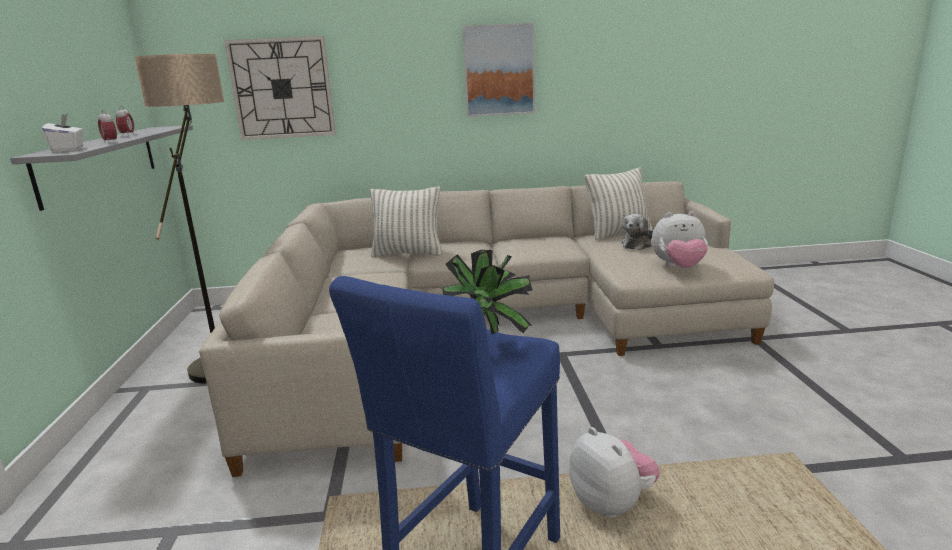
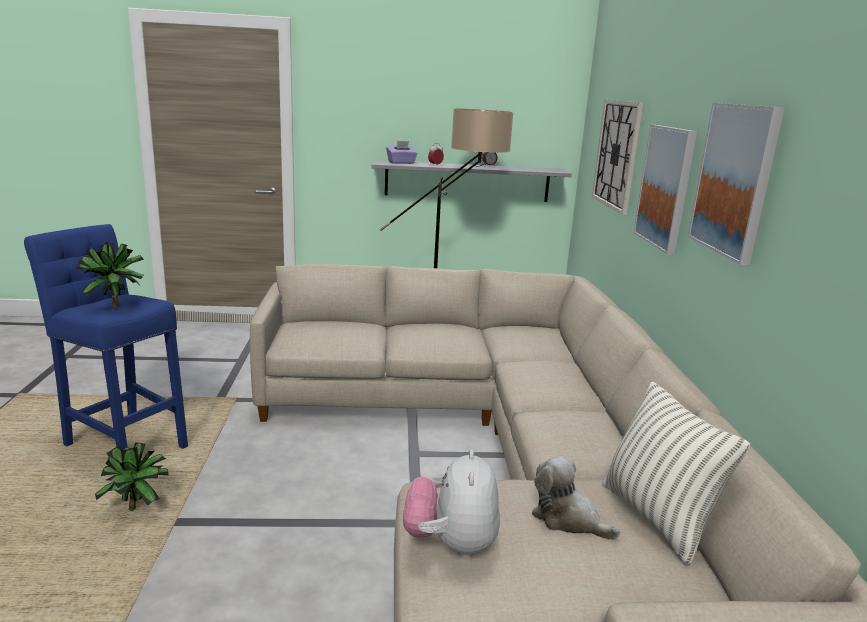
camera: 90 degrees right, 0 degrees up
white tissue box [42,114,83,152] -> purple tissue box [386,141,417,164]
pillow [370,186,442,257] -> none
plush toy [569,427,660,518] -> potted plant [95,442,169,511]
none -> picture [633,125,697,255]

